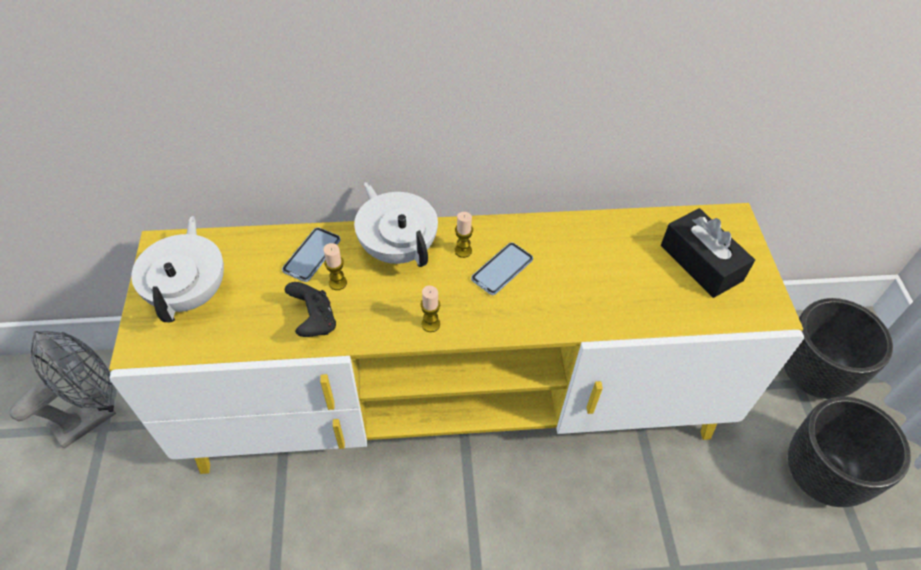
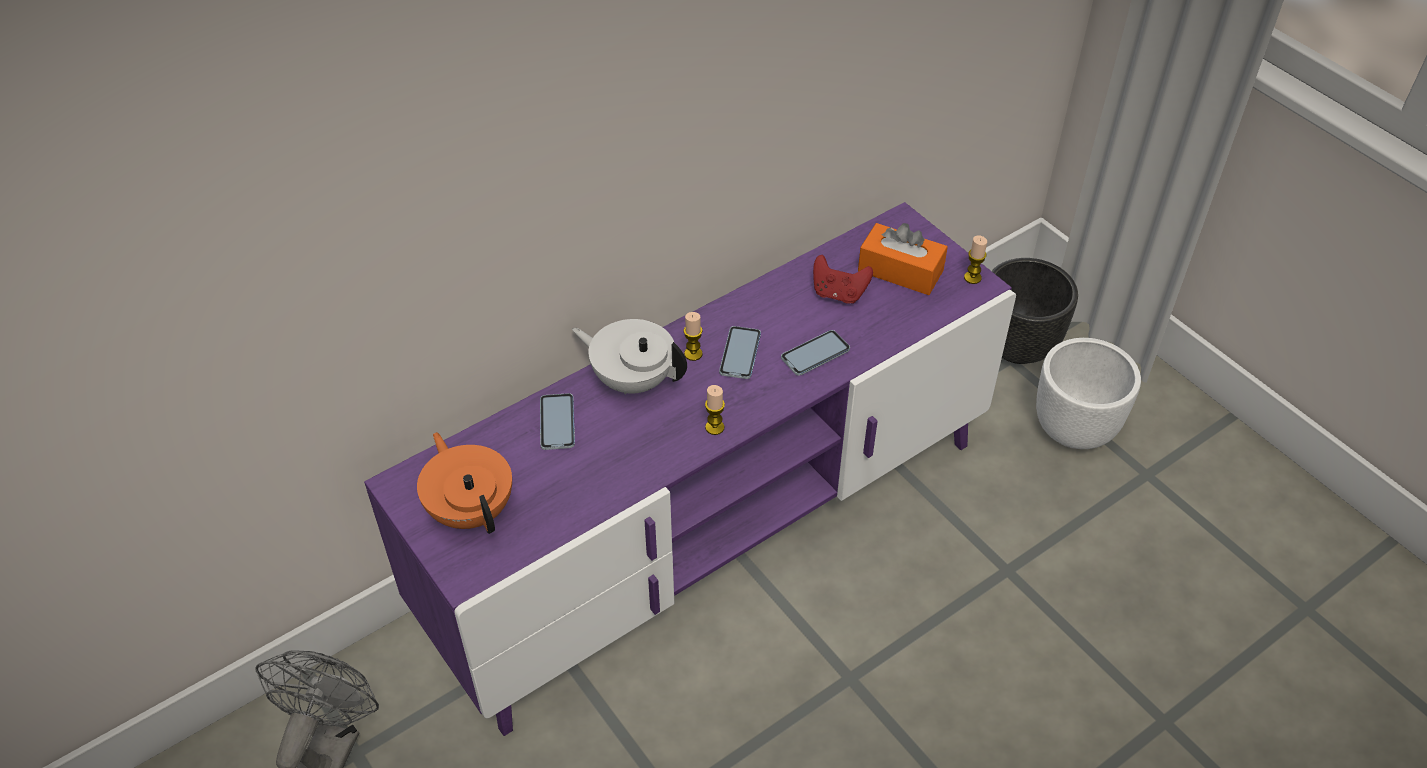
camera: 30 degrees left, 5 degrees down
yellow tv stand [109,203,804,474] -> purple tv stand [364,202,1016,736]
white teapot [131,216,224,322] -> orange teapot [417,432,512,534]
black game controller [285,282,336,337] -> none
candle [324,243,347,290] -> candle moved to [964,235,987,284]
black tissue box [661,208,755,298] -> orange tissue box [858,223,948,295]
black planter [788,397,911,507] -> white planter [1036,338,1141,449]
none -> phone [781,330,850,376]
none -> red game controller [813,255,873,304]

